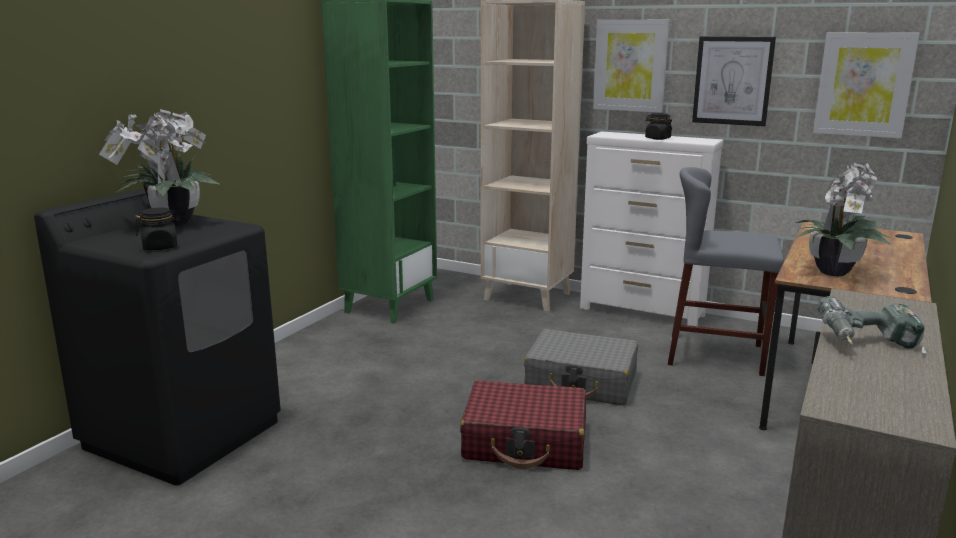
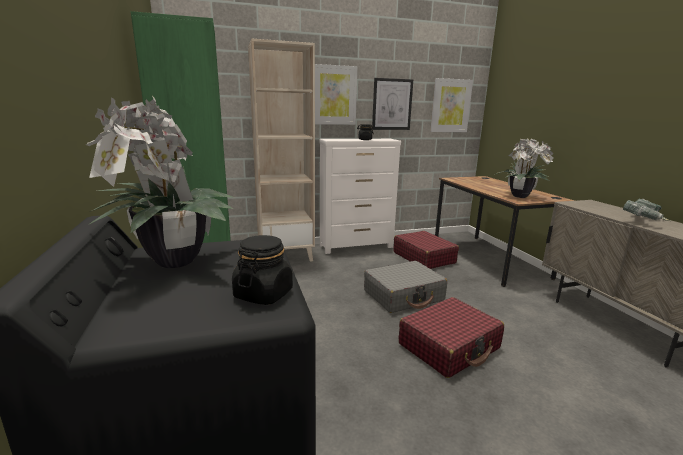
camera: 45 degrees left, 0 degrees up
grey stool [668,167,784,376] -> red suitcase [393,231,459,269]

